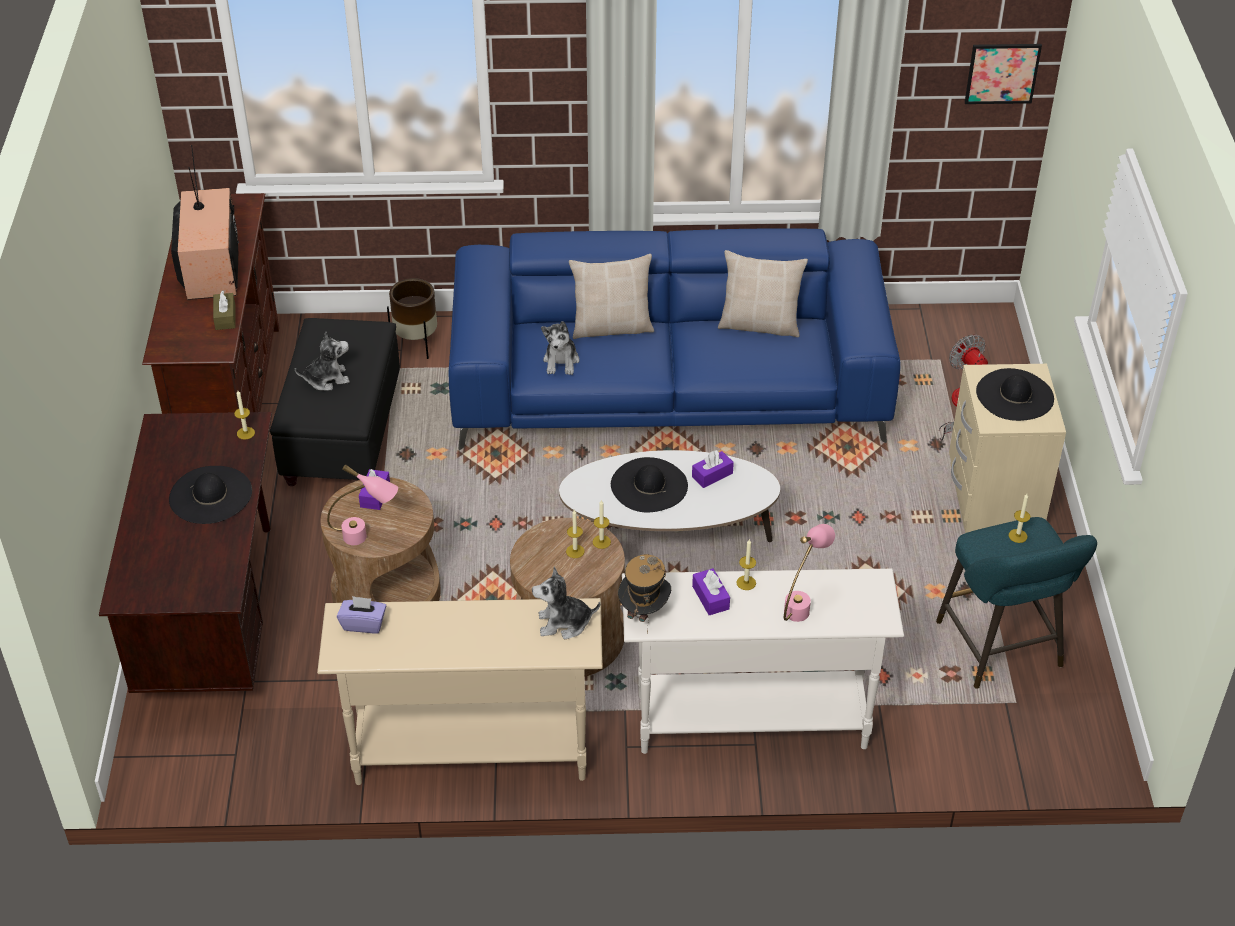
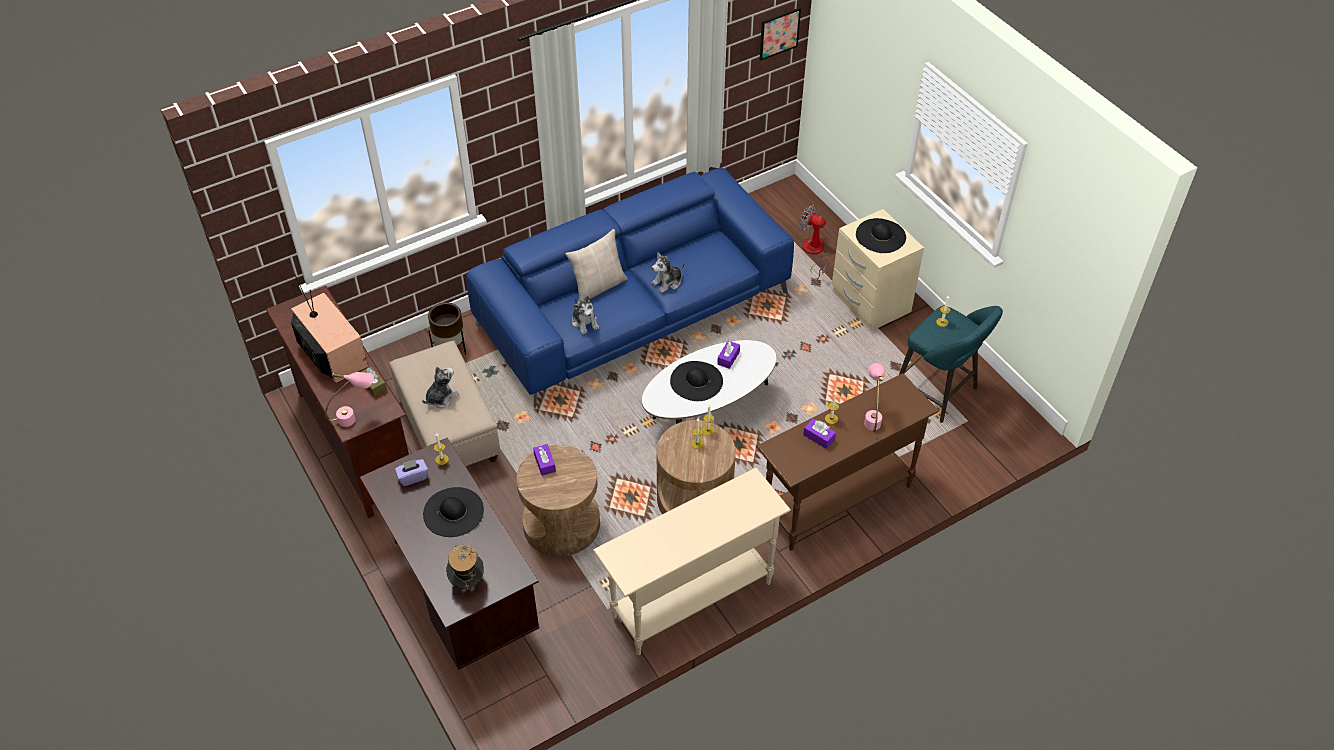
camera: 30 degrees left, 5 degrees up
black ottoman [270,318,400,486] -> beige ottoman [389,341,500,466]
pink table lamp [327,465,398,545] -> pink table lamp moved to [325,372,374,427]
purple tissue box [337,596,386,633] -> purple tissue box moved to [395,459,428,486]
plush toy [532,566,600,639] -> plush toy moved to [652,252,685,293]
hat [618,554,671,633] -> hat moved to [446,544,484,596]
white console table [622,568,904,754] -> brown console table [756,373,939,551]
beige pillow [718,250,808,337] -> none

